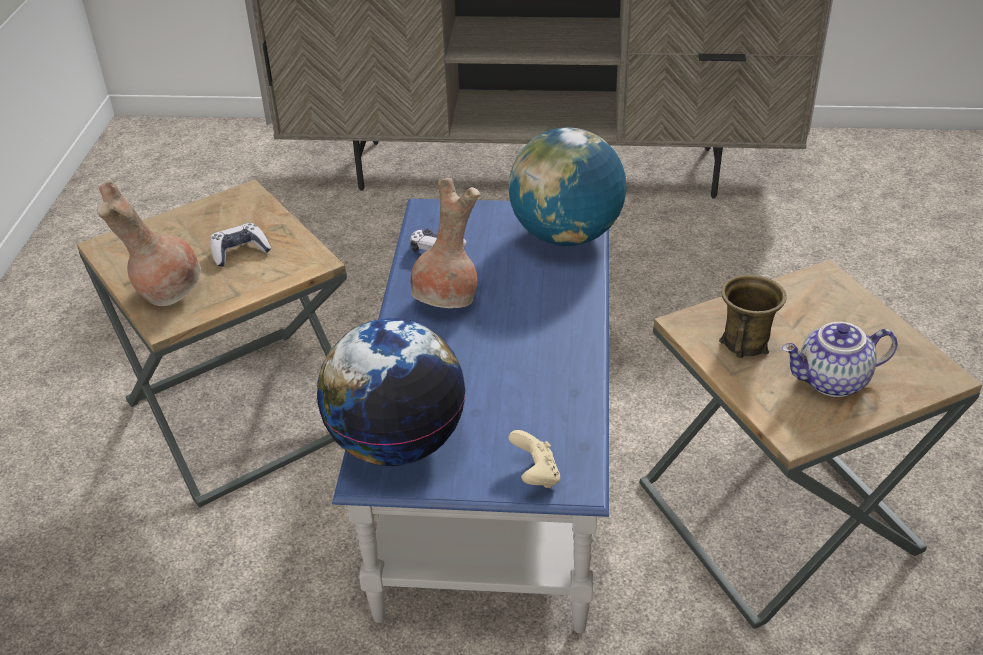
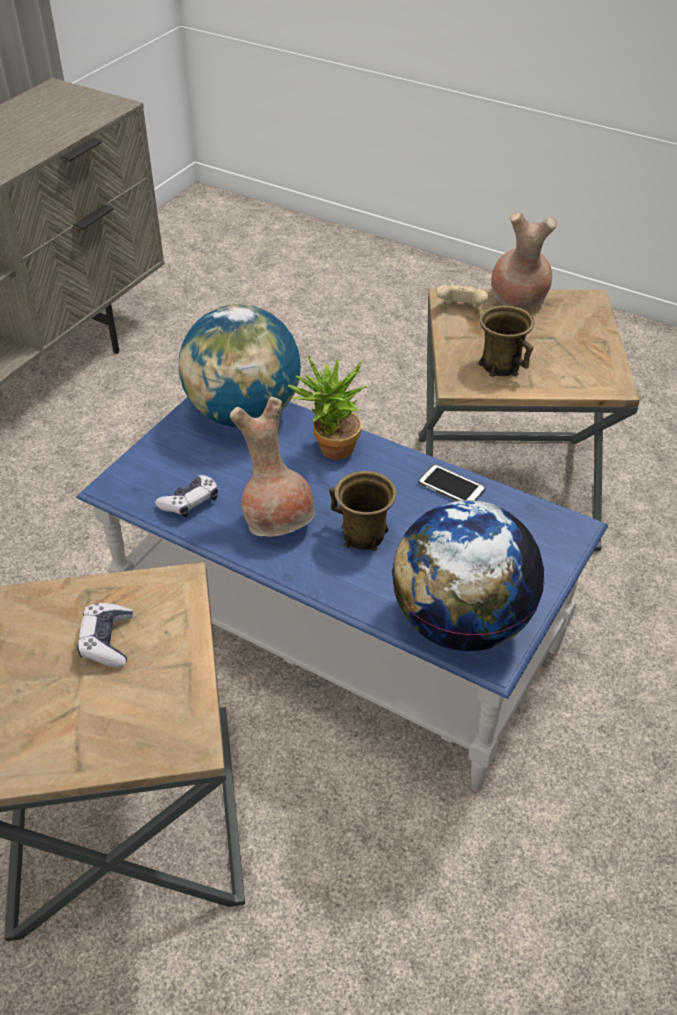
camera: 65 degrees left, 5 degrees up
brown vase [97,181,201,306] -> brown vase moved to [491,212,557,310]
beige game controller [508,430,560,488] -> beige game controller moved to [436,284,488,308]
teapot [782,322,898,397] -> none
none -> potted plant [288,355,369,460]
none -> brown mug [329,471,397,551]
none -> phone [418,464,485,501]

